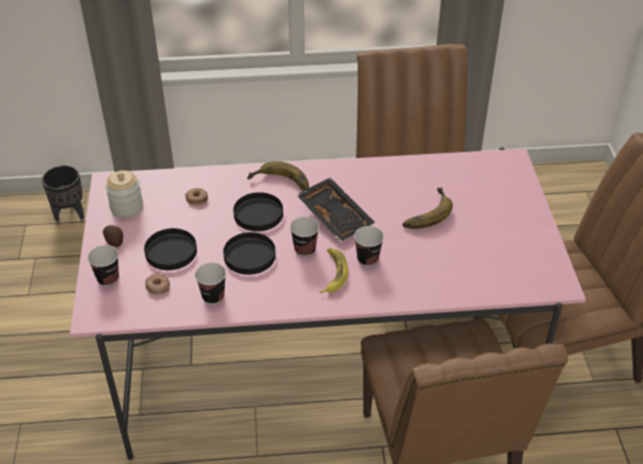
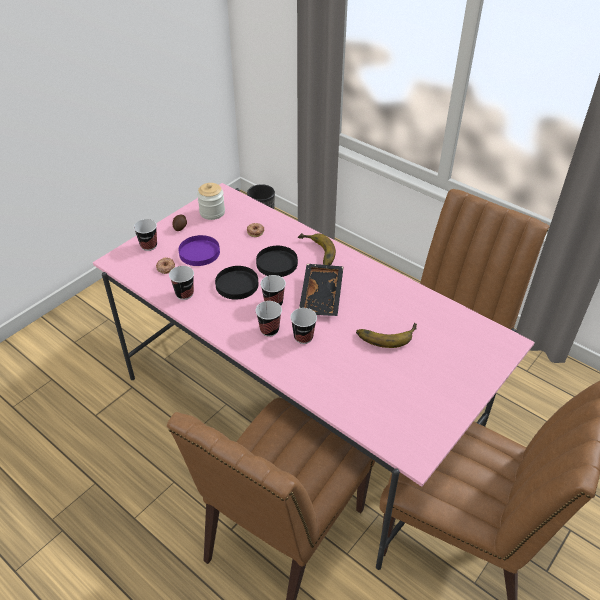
camera: 45 degrees right, 0 degrees up
black plate [144,228,197,270] -> purple plate [178,235,220,266]
banana [320,248,348,293] -> cup [256,301,282,337]

